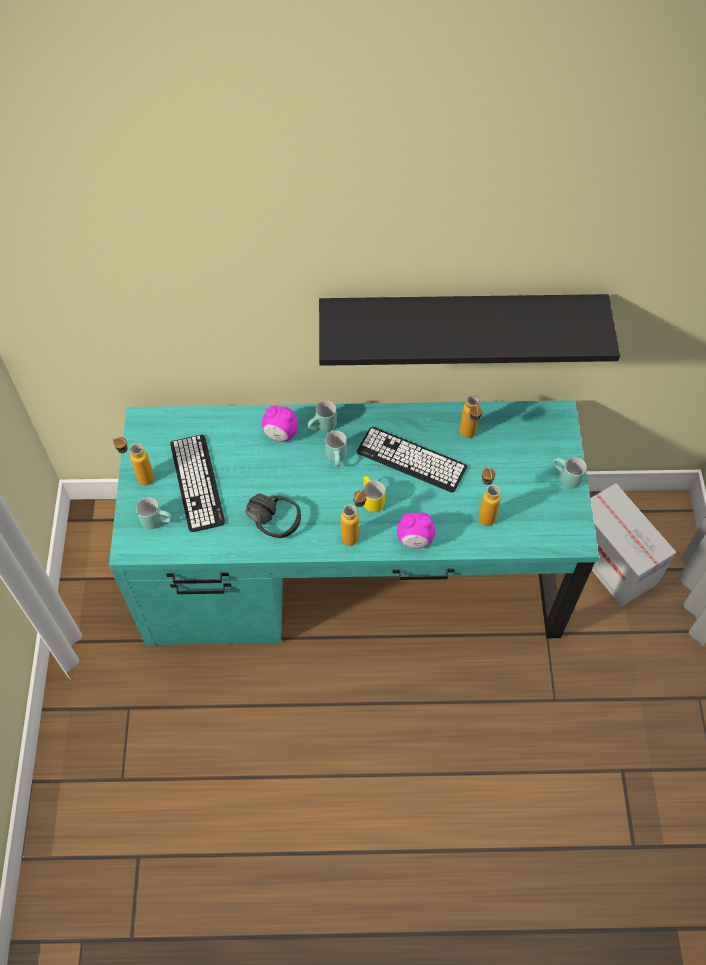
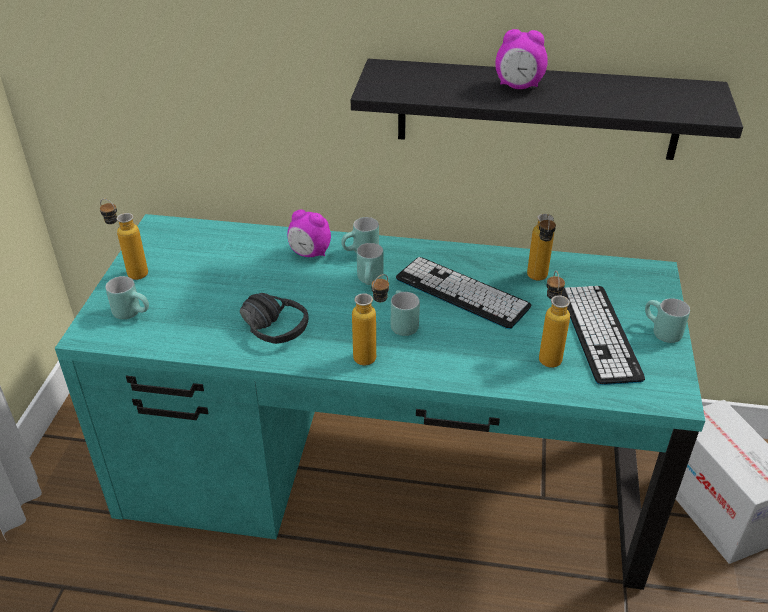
camera: 10 degrees right, 20 degrees down
keyboard [170,434,225,532] -> keyboard moved to [561,286,645,385]
yellow mug [363,476,385,512] -> turquoise mug [391,290,420,336]
alarm clock [397,512,435,549] -> alarm clock moved to [496,29,548,89]

